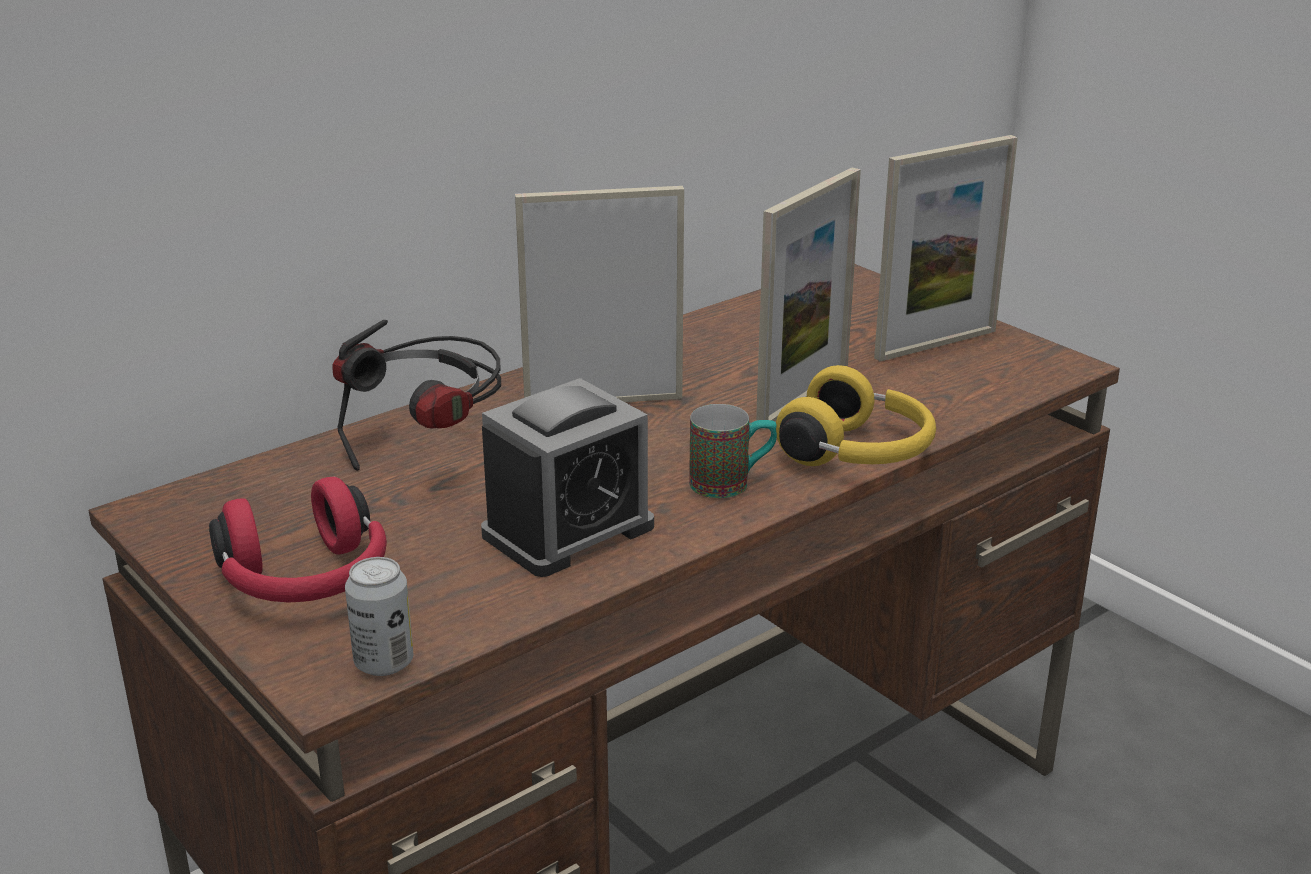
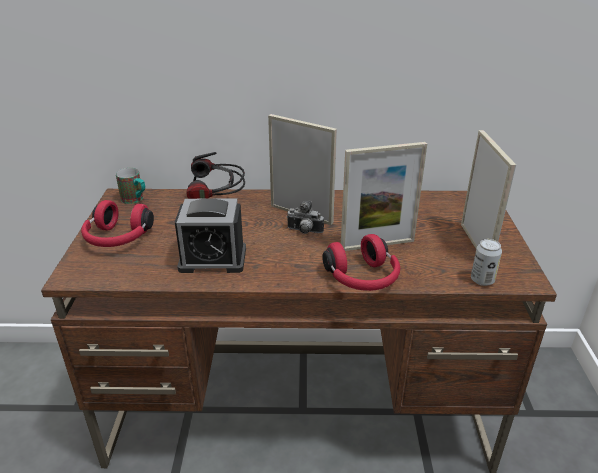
camera: 40 degrees right, 5 degrees up
can [345,557,413,676] -> can moved to [471,239,502,286]
mug [689,404,777,498] -> mug moved to [116,168,145,204]
yellow headphones [776,365,936,466] -> red headphones [322,234,400,291]
picture frame [874,135,1018,361] -> picture frame turned 105 degrees counterclockwise [461,130,516,248]
none -> camera [287,200,324,234]

